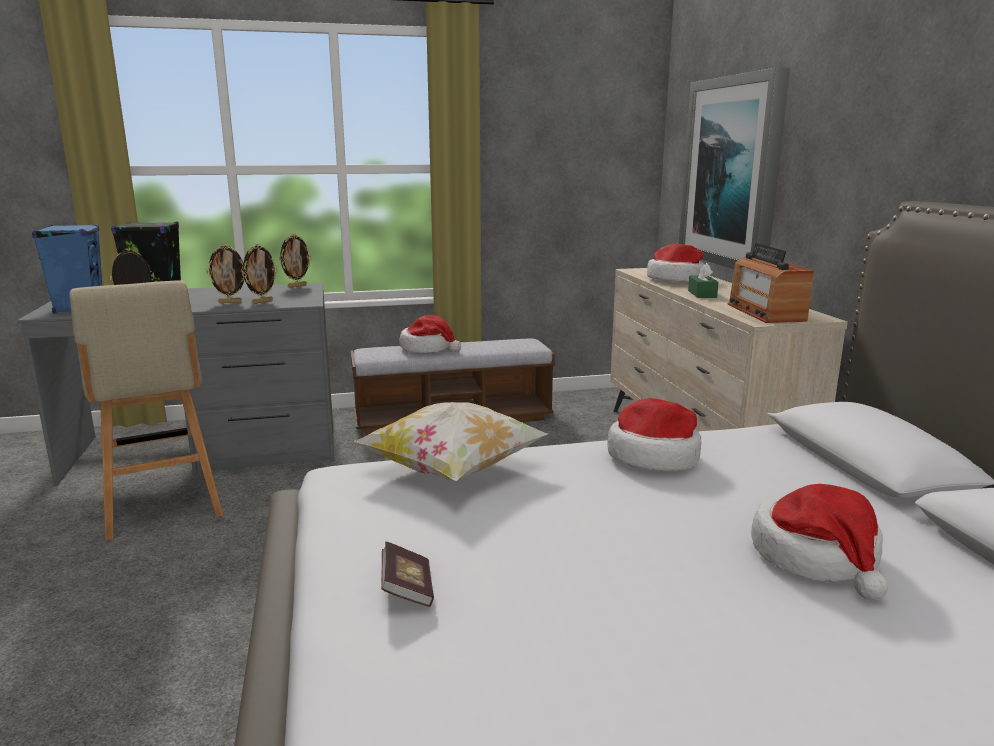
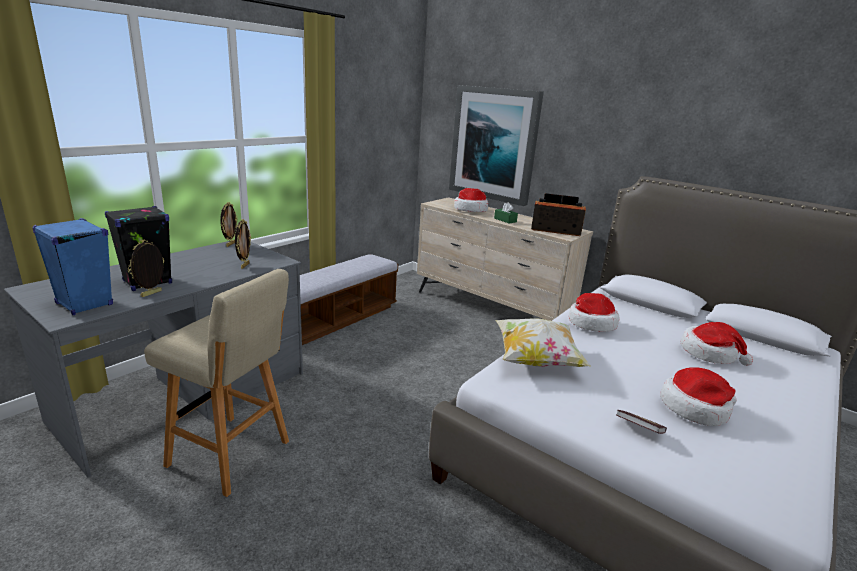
camera: 40 degrees left, 5 degrees up
picture frame [206,244,245,303] -> none
hat [399,315,461,353] -> hat moved to [660,367,737,426]
radio [728,243,814,323] -> radio turned 150 degrees clockwise [531,193,586,236]

